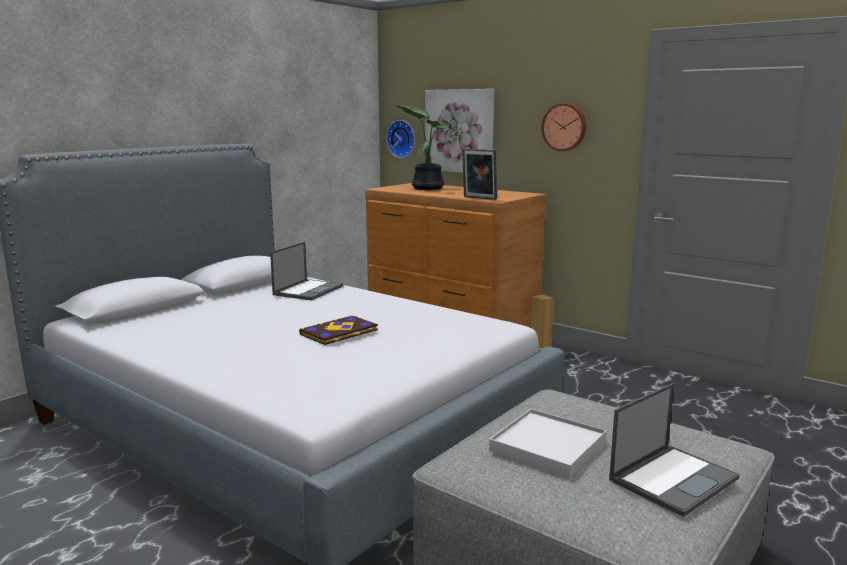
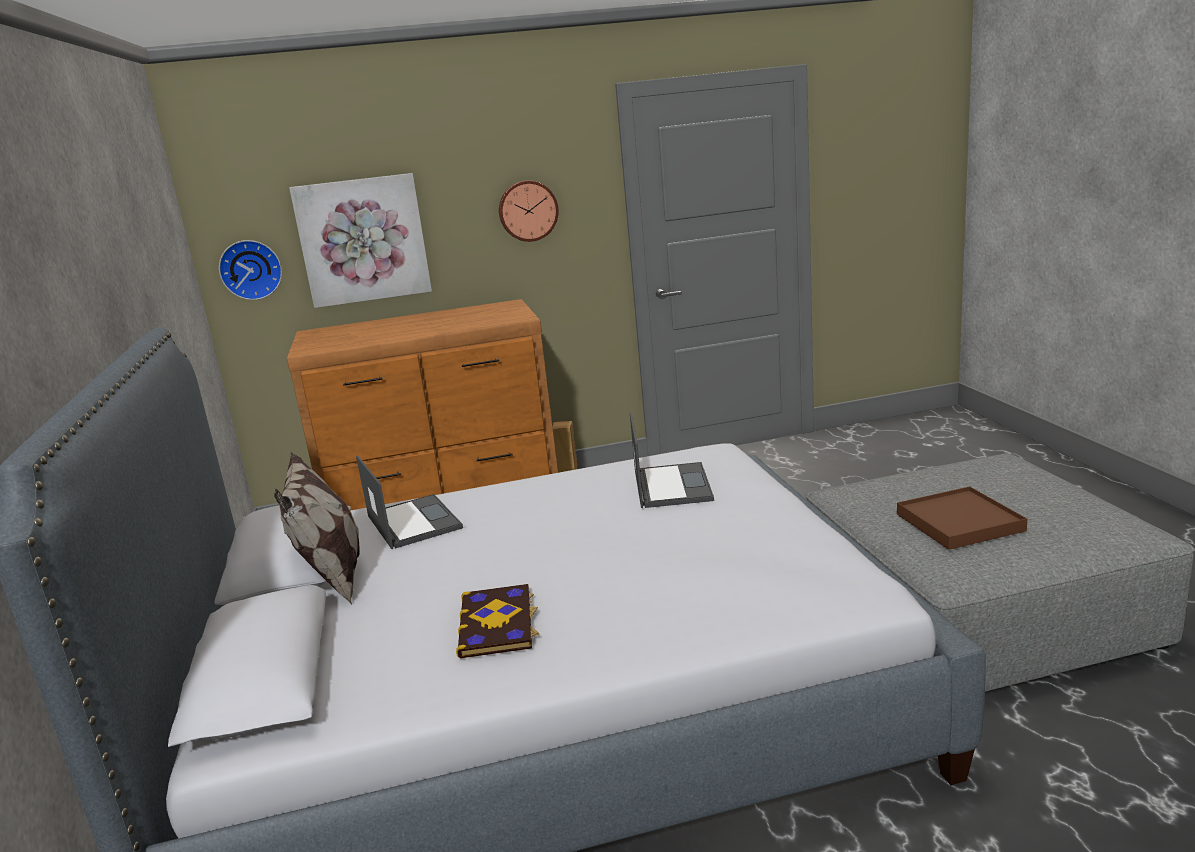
camera: 50 degrees left, 5 degrees up
book [299,315,378,345] -> book moved to [456,584,539,658]
potted plant [396,105,451,190] -> none
picture frame [462,149,497,200] -> none
white tray [489,409,607,478] -> brown tray [897,486,1027,550]
laptop [609,383,740,517] -> laptop moved to [630,413,714,508]
none -> pillow [274,452,360,605]

